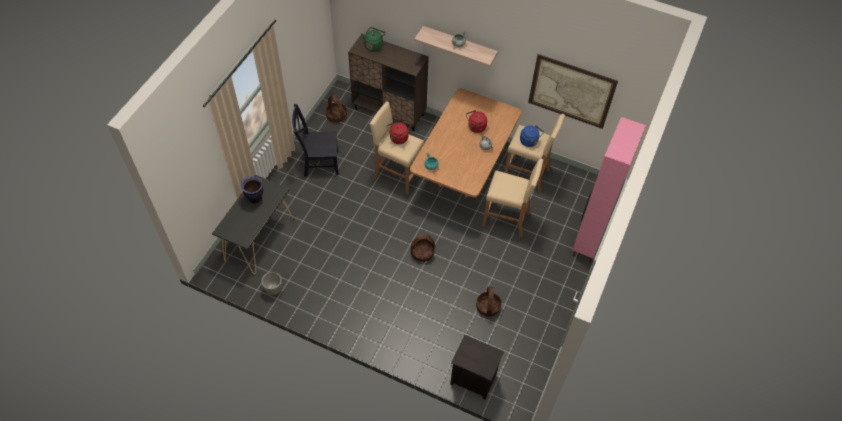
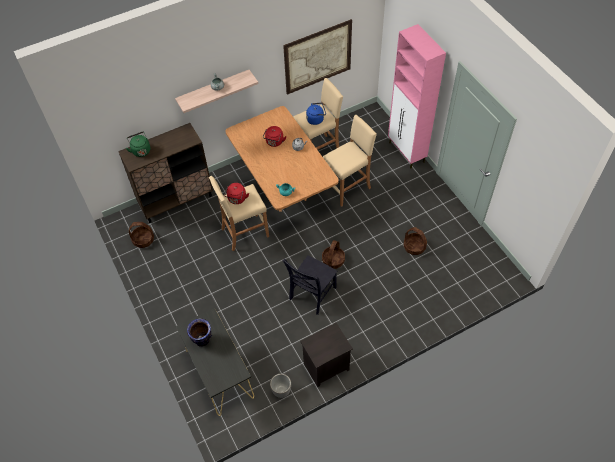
camera: 50 degrees left, 0 degrees up
black chair [292,104,338,177] -> black chair moved to [282,256,337,315]
black nightstand [450,335,504,400] -> black nightstand moved to [300,323,353,387]

